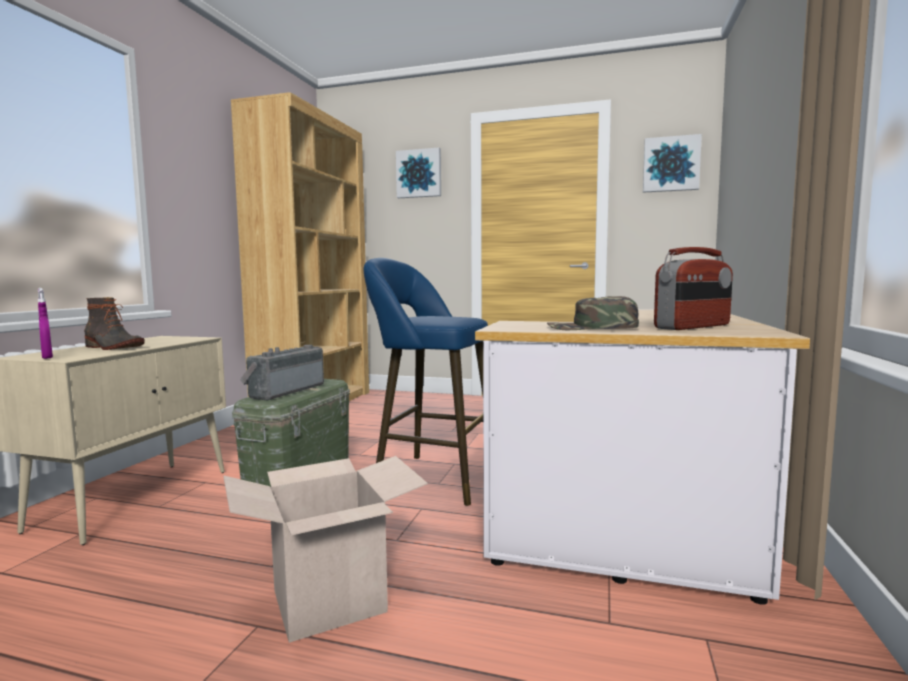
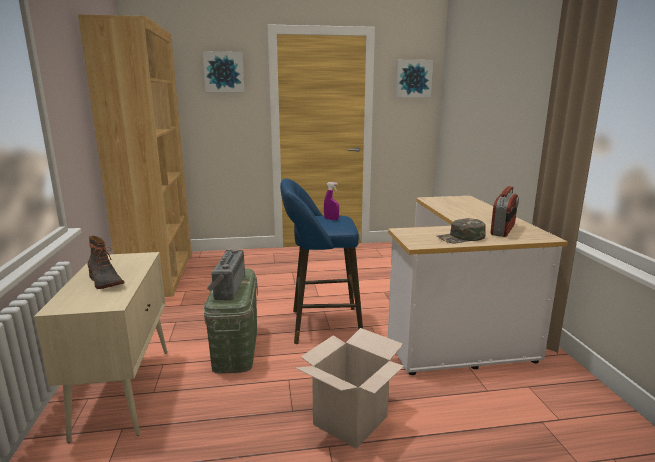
camera: 25 degrees left, 10 degrees up
purple spray bottle [38,288,53,359] -> purple spray bottle moved to [324,182,339,220]
boot [84,297,145,350] -> boot turned 45 degrees clockwise [87,236,124,289]

